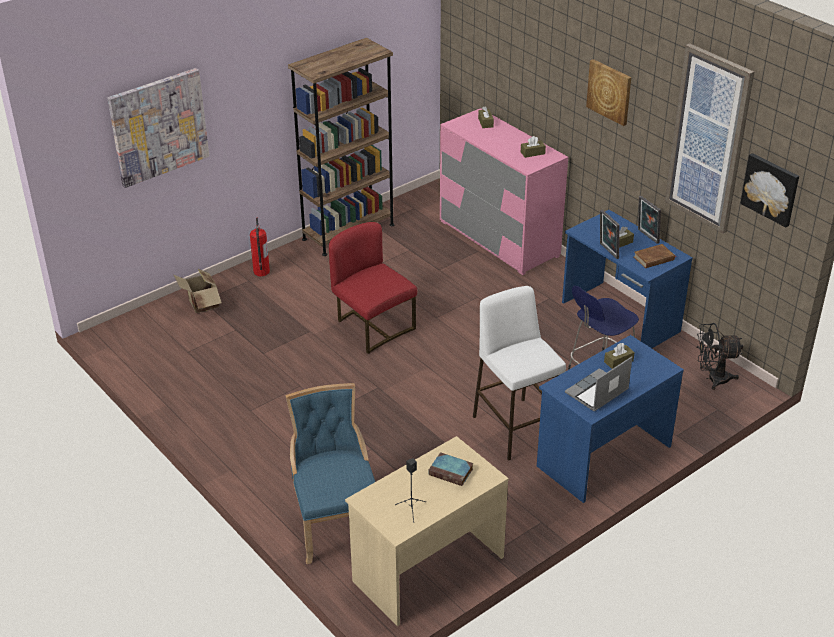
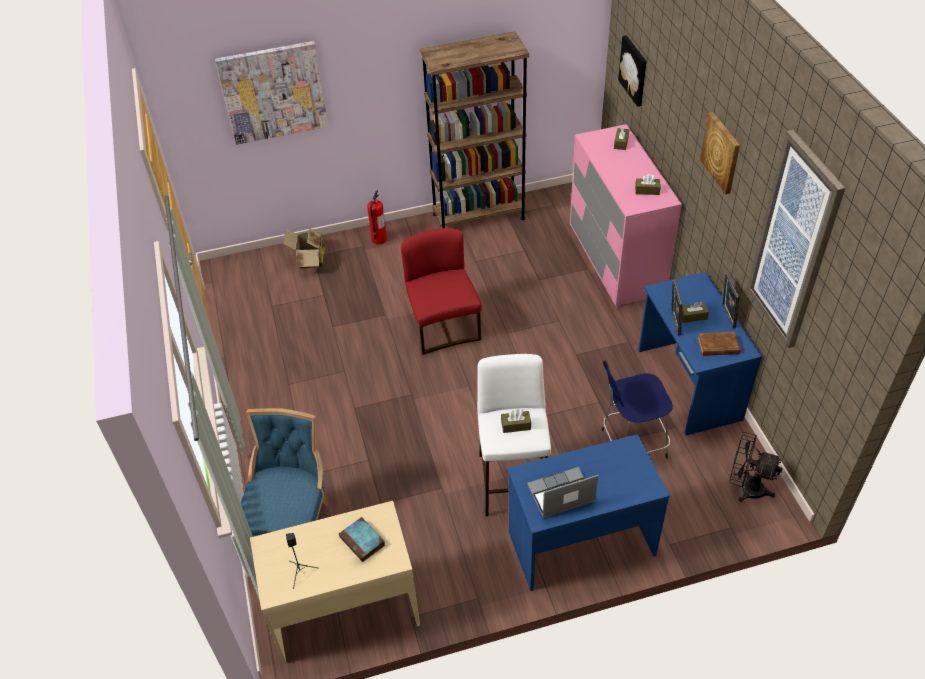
camera: 25 degrees right, 10 degrees up
brown tissue box [604,343,635,369] -> brown tissue box moved to [501,409,531,433]
picture [740,153,799,227] -> picture moved to [618,35,647,107]

